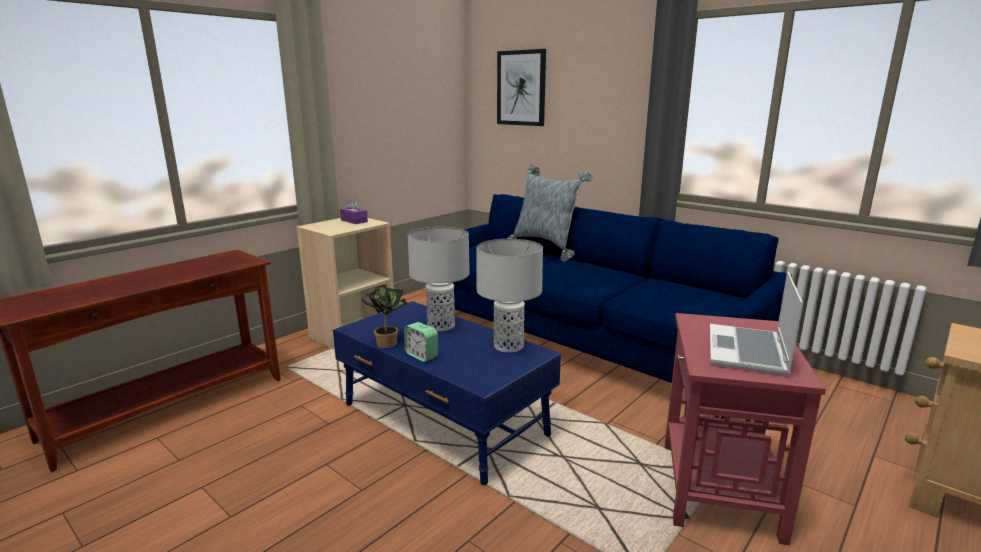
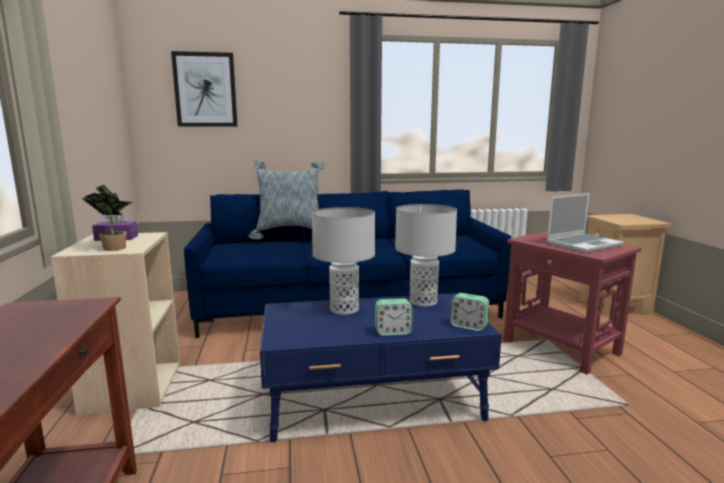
camera: 50 degrees left, 5 degrees down
potted plant [360,284,408,348] -> potted plant moved to [82,185,132,251]
laptop [710,272,803,375] -> laptop turned 90 degrees counterclockwise [546,193,624,253]
none -> alarm clock [450,293,489,331]

